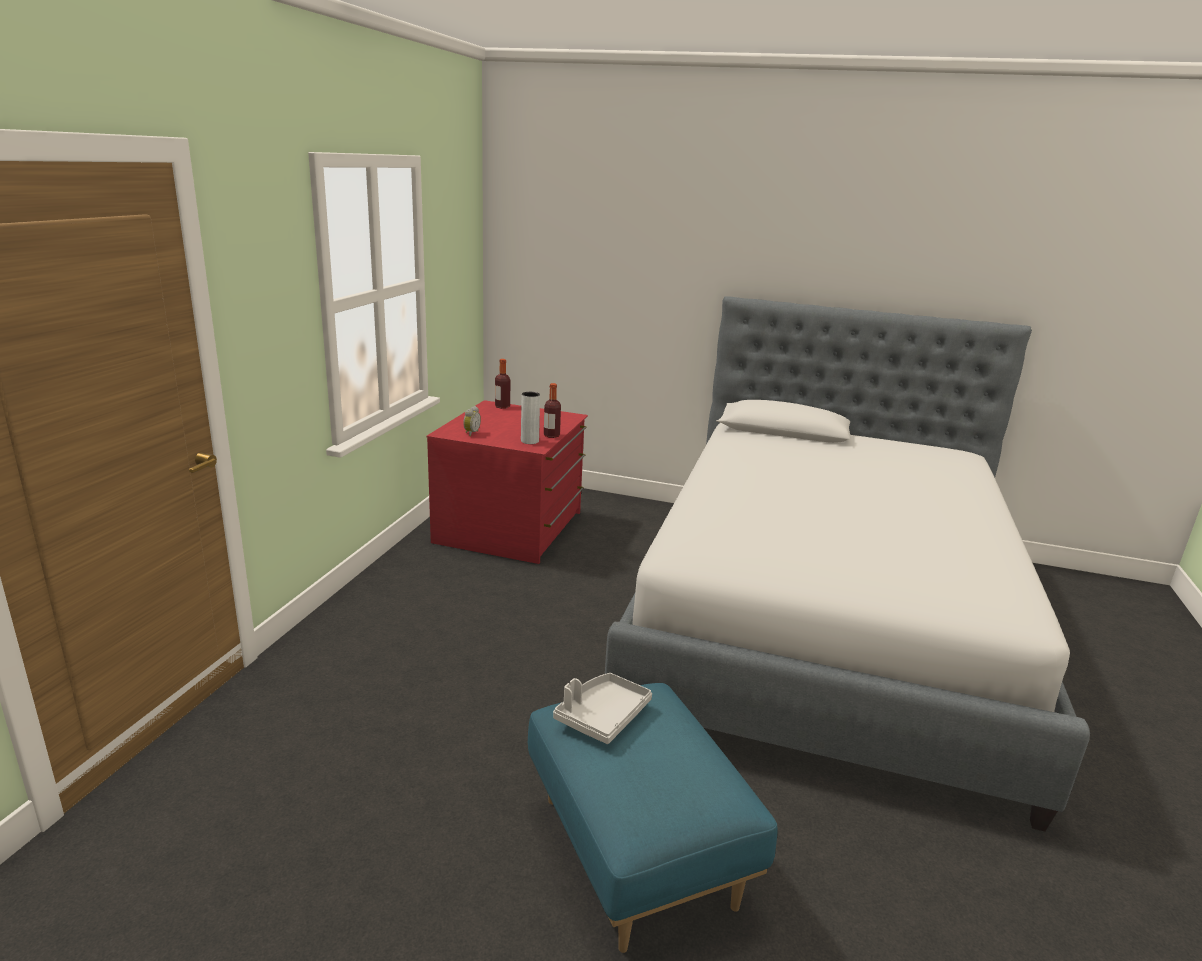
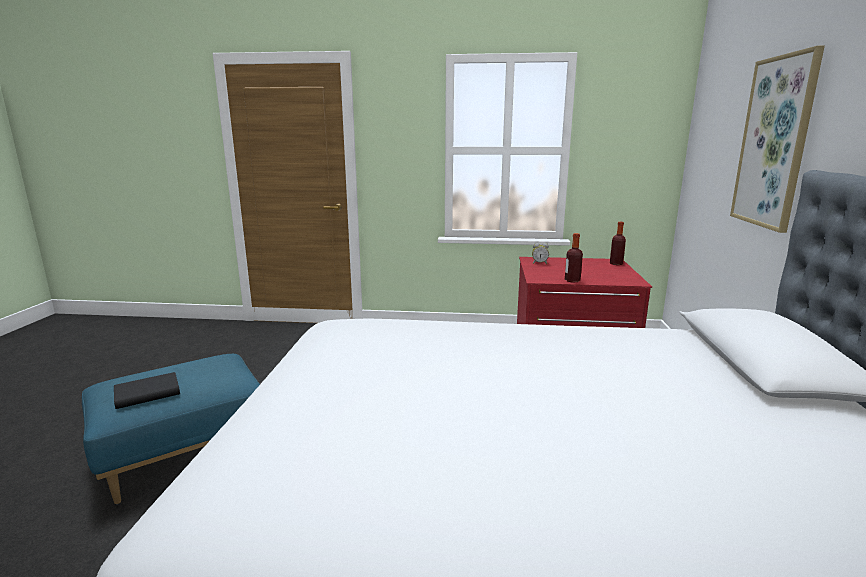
camera: 80 degrees right, 5 degrees down
grey vase [521,392,540,444] -> none
grey tray [553,673,652,744] -> none
none -> black book [114,372,180,409]
none -> picture [730,46,825,233]

